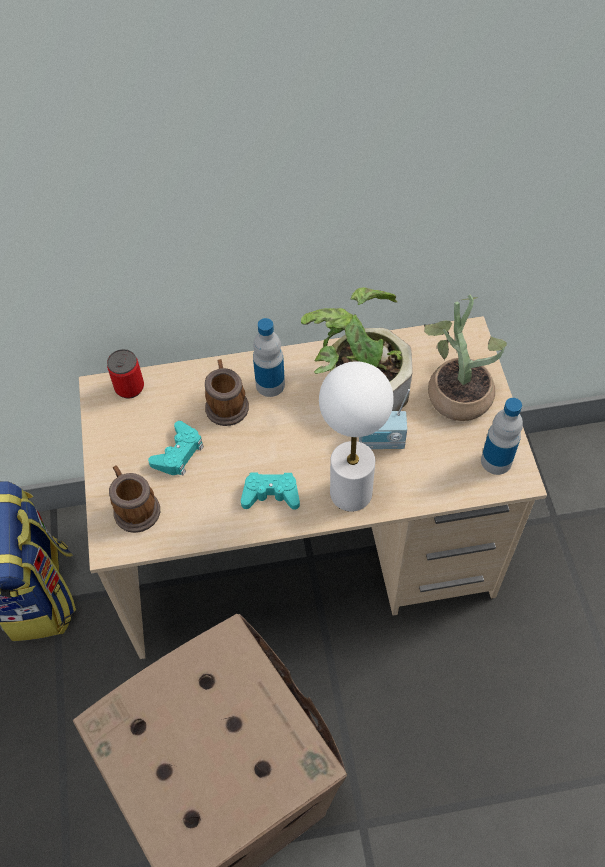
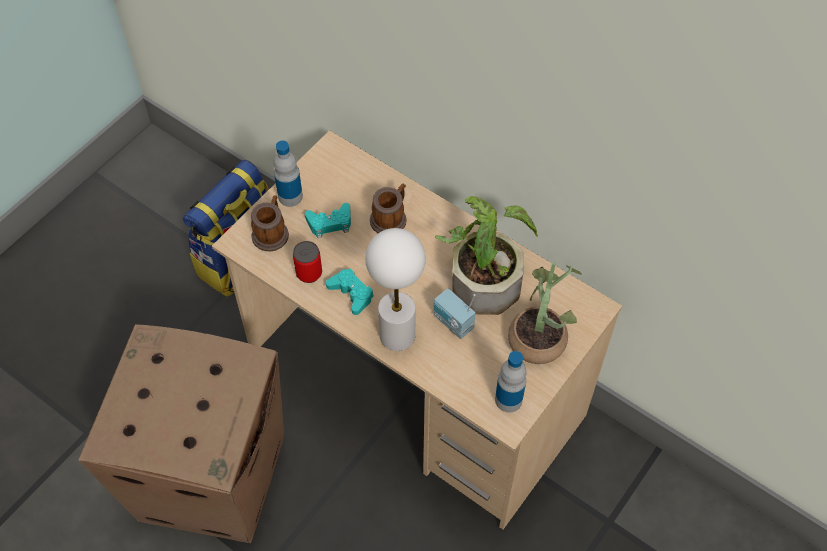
camera: 45 degrees right, 0 degrees up
can [107,349,144,399] -> can moved to [293,241,322,283]
bottle [253,318,285,397] -> bottle moved to [274,141,303,207]

